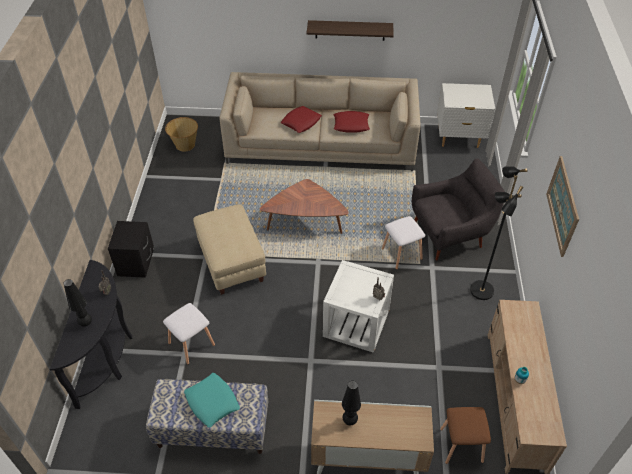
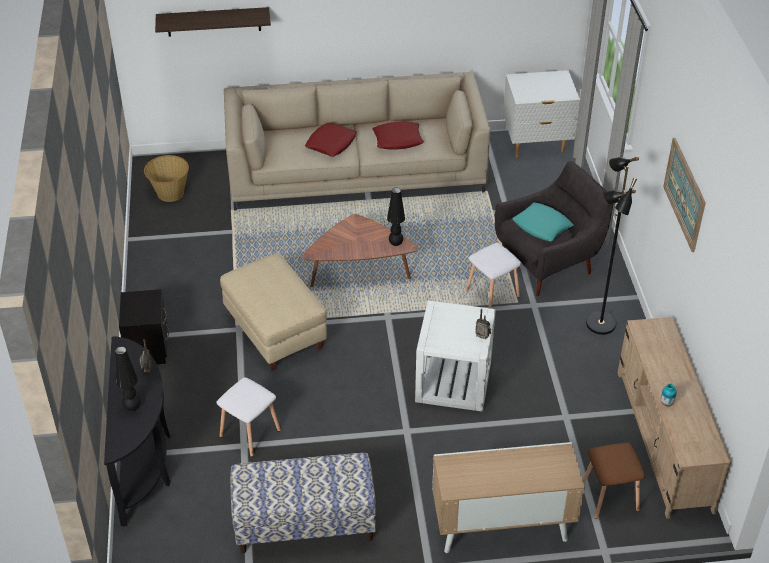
camera: 10 degrees left, 5 degrees down
turquoise pillow [184,373,240,427] -> turquoise pillow moved to [512,203,574,241]
shelf [306,20,394,41] -> shelf moved to [155,7,271,37]
black table lamp [342,381,361,425] -> black table lamp moved to [387,188,405,246]

